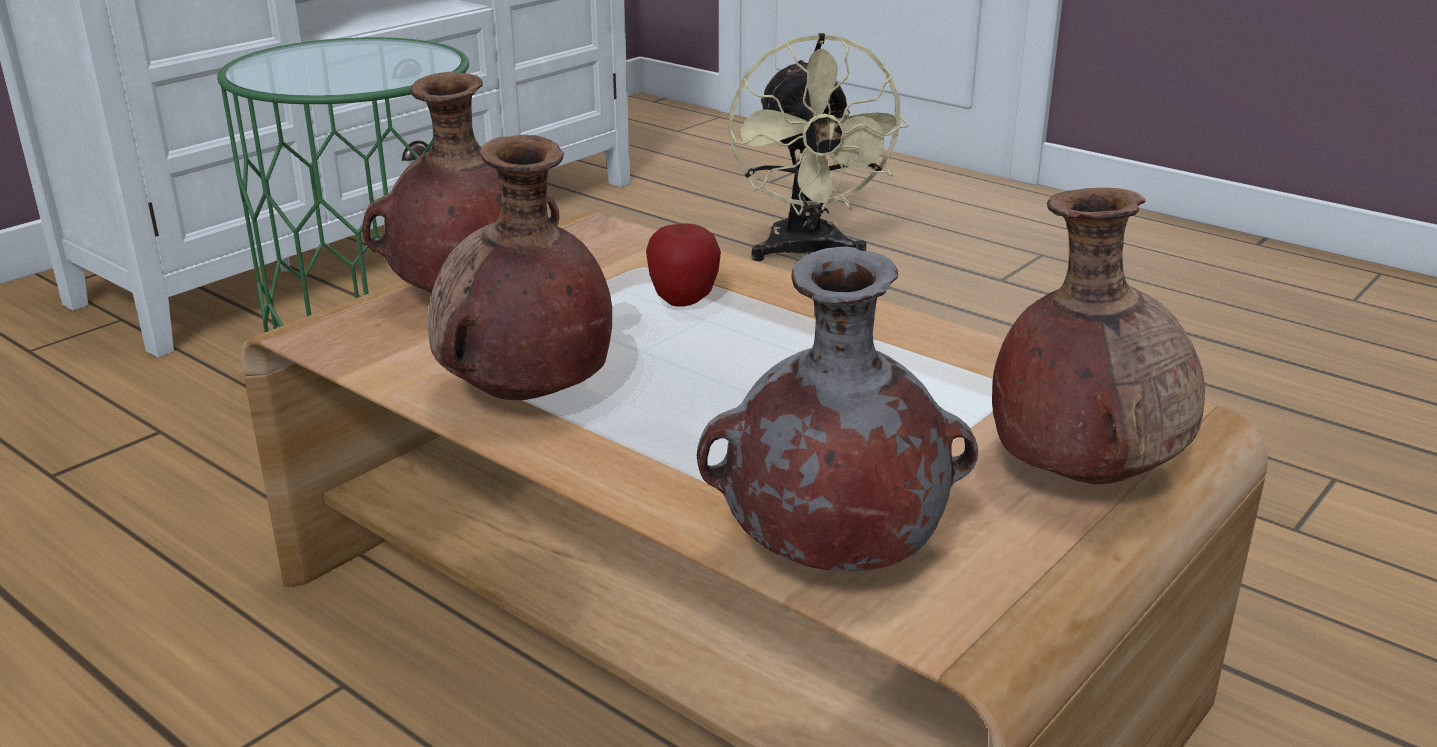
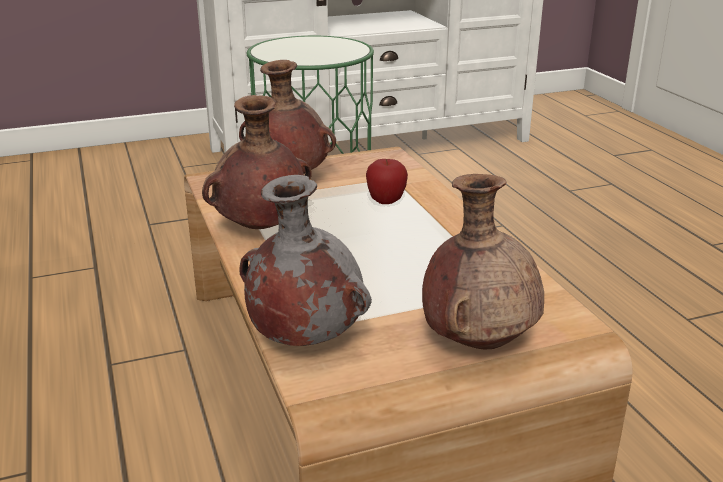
camera: 30 degrees right, 0 degrees up
beige fan [729,33,909,261] -> none

